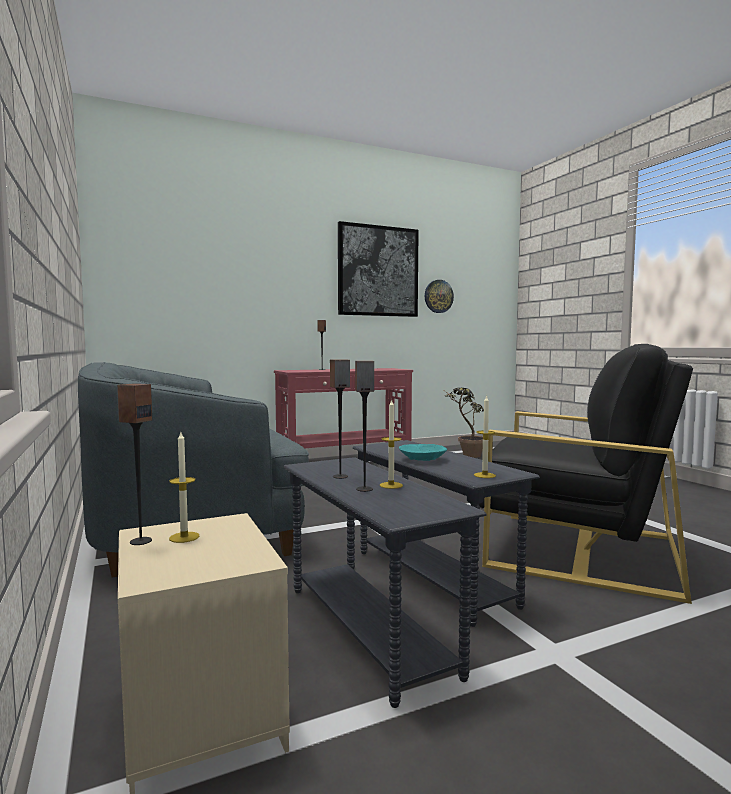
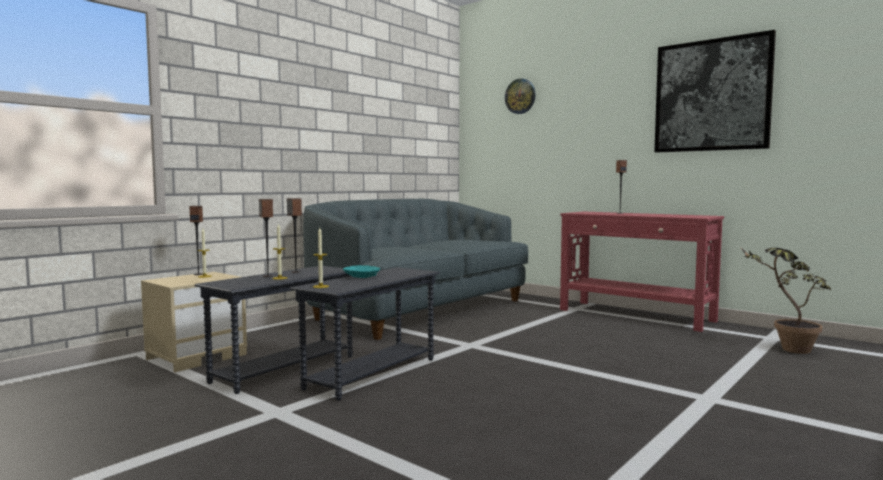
camera: 65 degrees right, 0 degrees up
wall clock [425,280,454,313] -> wall clock moved to [505,78,536,114]
black armchair [479,344,693,604] -> none

